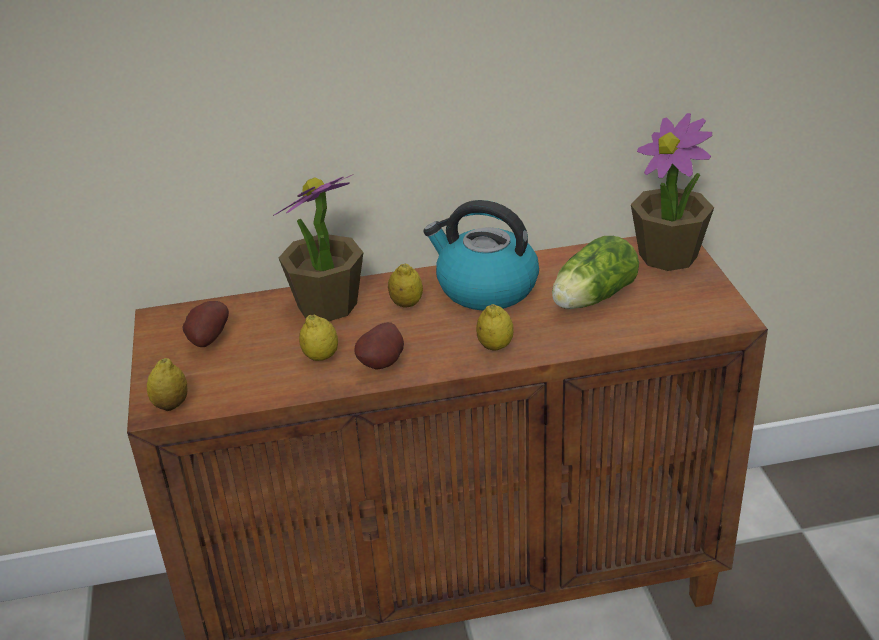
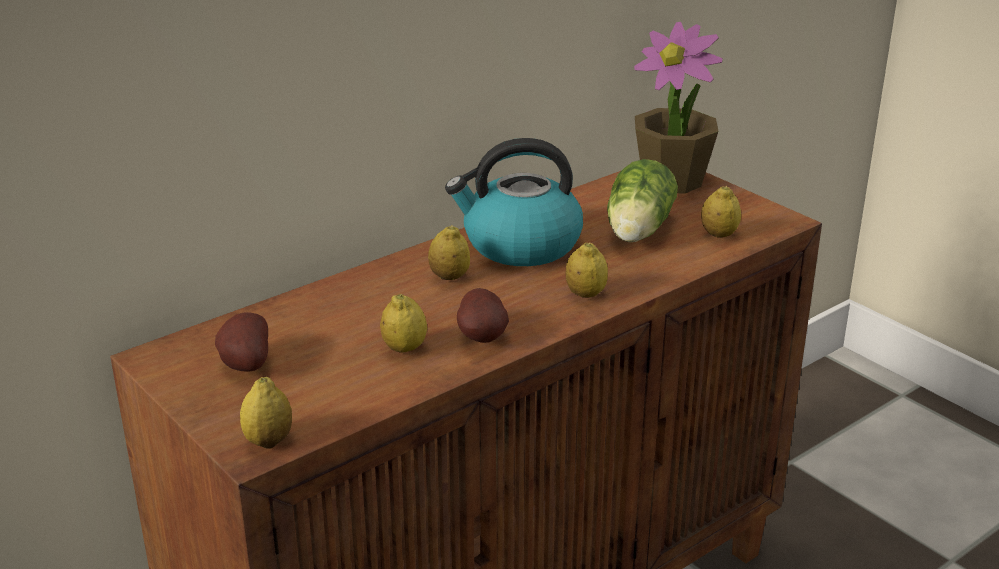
camera: 30 degrees left, 5 degrees down
potted plant [273,174,363,321] -> none
none -> lemon [701,186,741,238]

